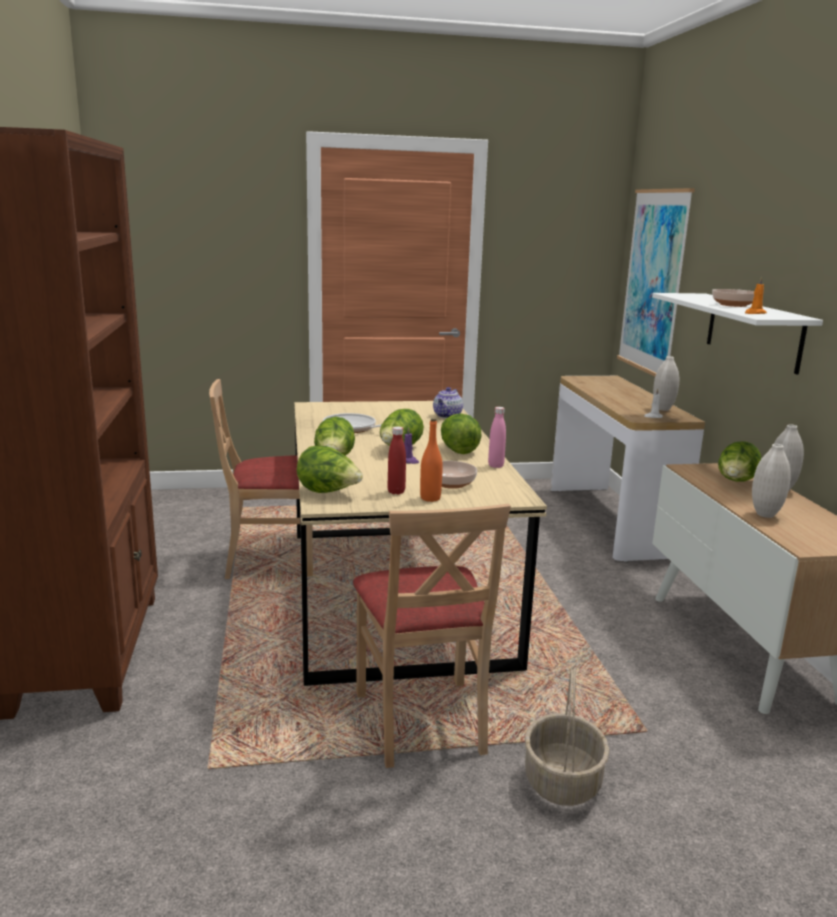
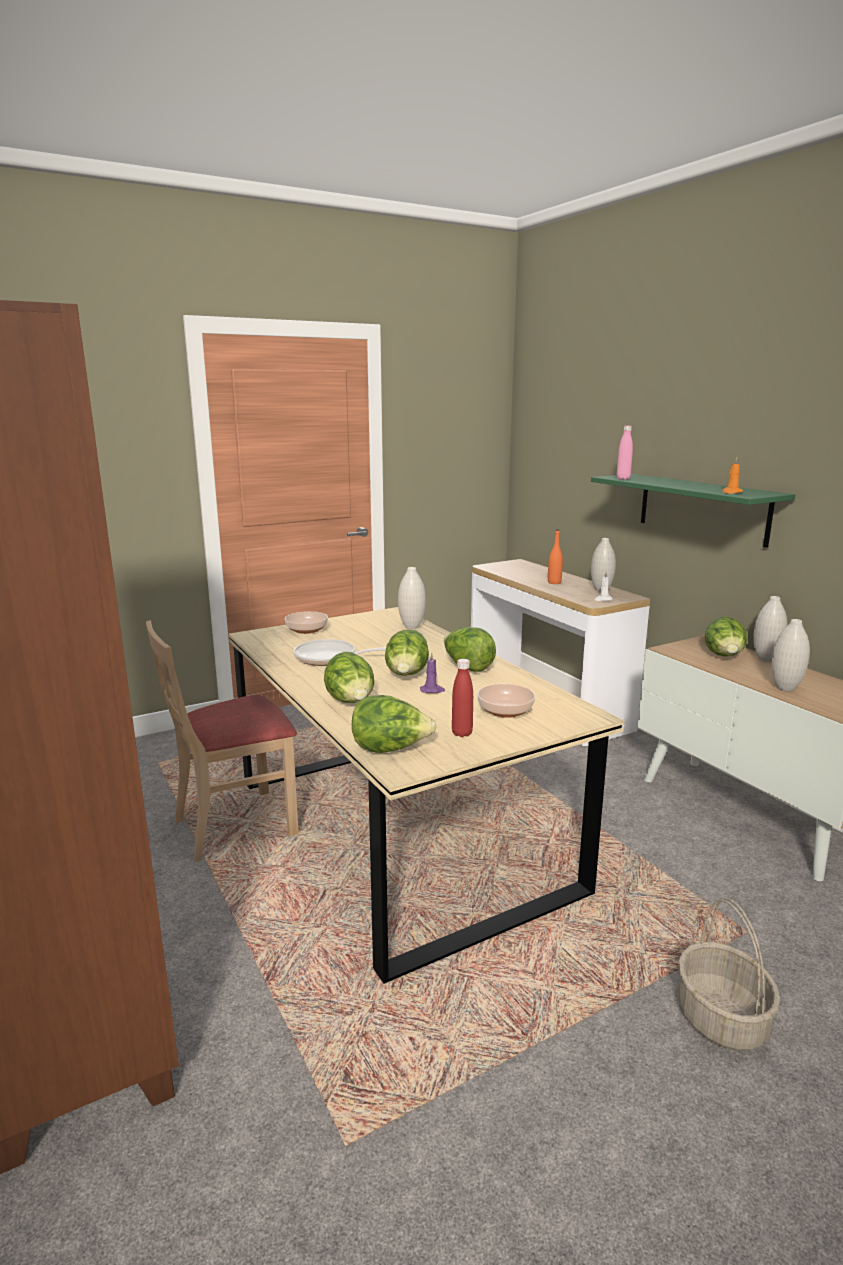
camera: 20 degrees left, 0 degrees up
beige chair [353,504,511,768] -> none
orange bottle [420,419,443,502] -> orange bottle moved to [548,529,563,584]
teapot [433,387,463,418] -> white vase [398,567,426,629]
pink bottle [488,407,506,468] -> pink bottle moved to [617,426,633,479]
picture [617,188,695,377] -> none
white shelf [652,293,823,375] -> green shelf [591,474,795,547]
bowl [712,289,754,307] -> bowl moved to [285,611,328,634]

